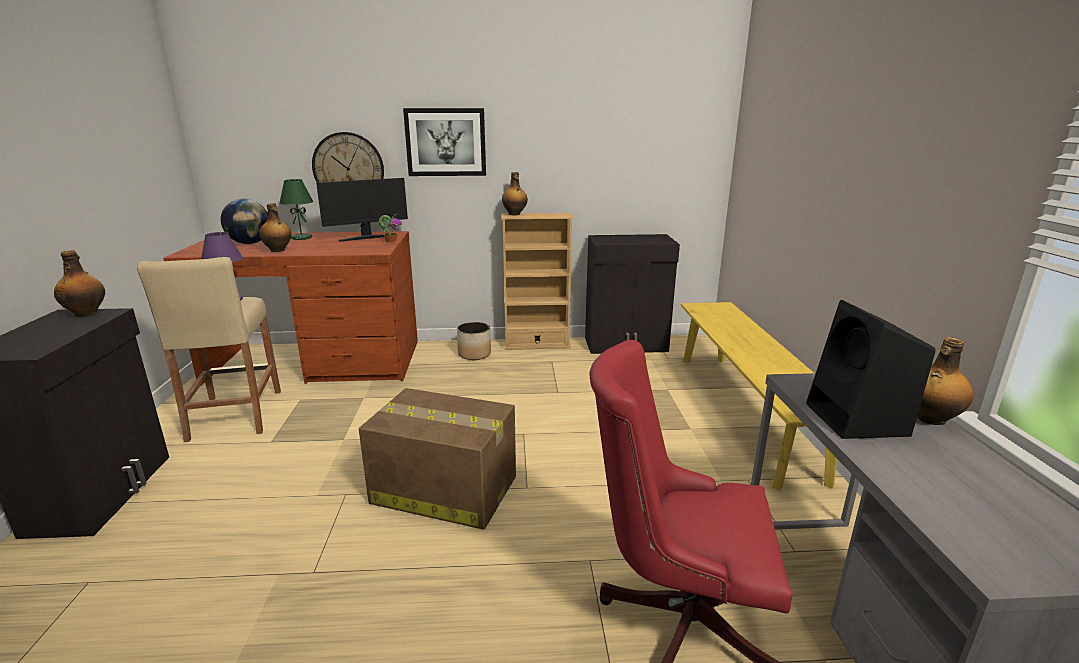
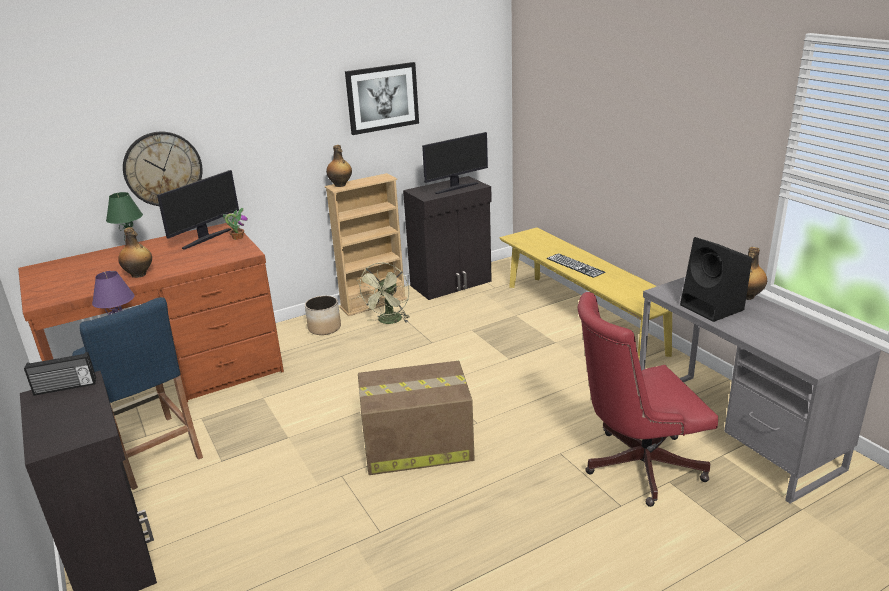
camera: 25 degrees left, 5 degrees up
bottle [54,250,105,317] -> radio [24,352,96,396]
beige stool [137,257,281,442] -> blue stool [72,297,203,490]
globe [220,199,268,244] -> none
picture [403,108,486,176] -> picture moved to [345,62,419,135]
none -> green fan [357,262,410,324]
none -> monitor [422,132,488,194]
none -> keyboard [546,253,605,278]

